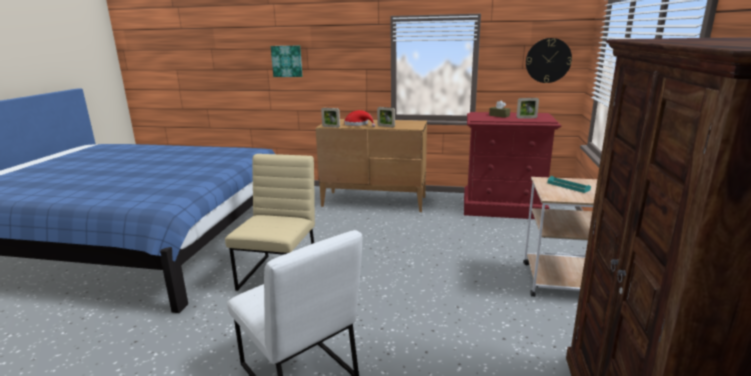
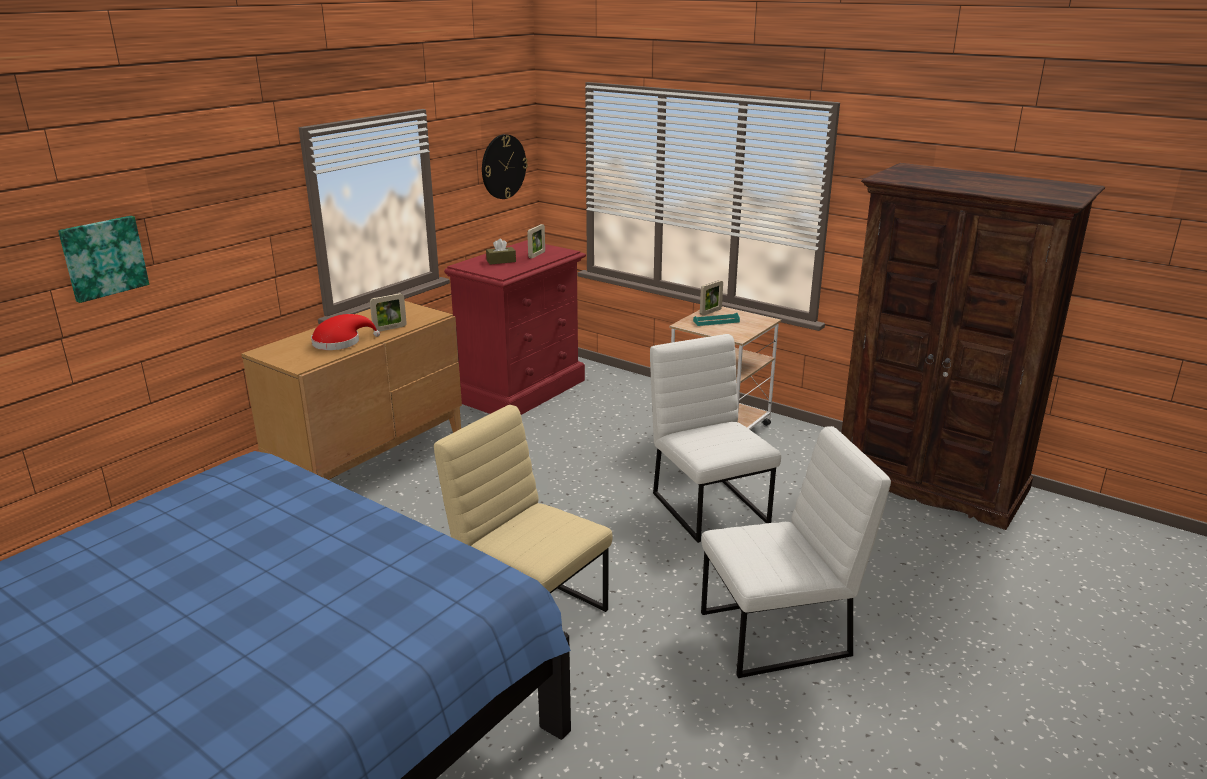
camera: 65 degrees left, 5 degrees up
picture frame [321,108,340,128] -> picture frame moved to [700,280,723,316]
none -> white chair [650,334,781,543]

